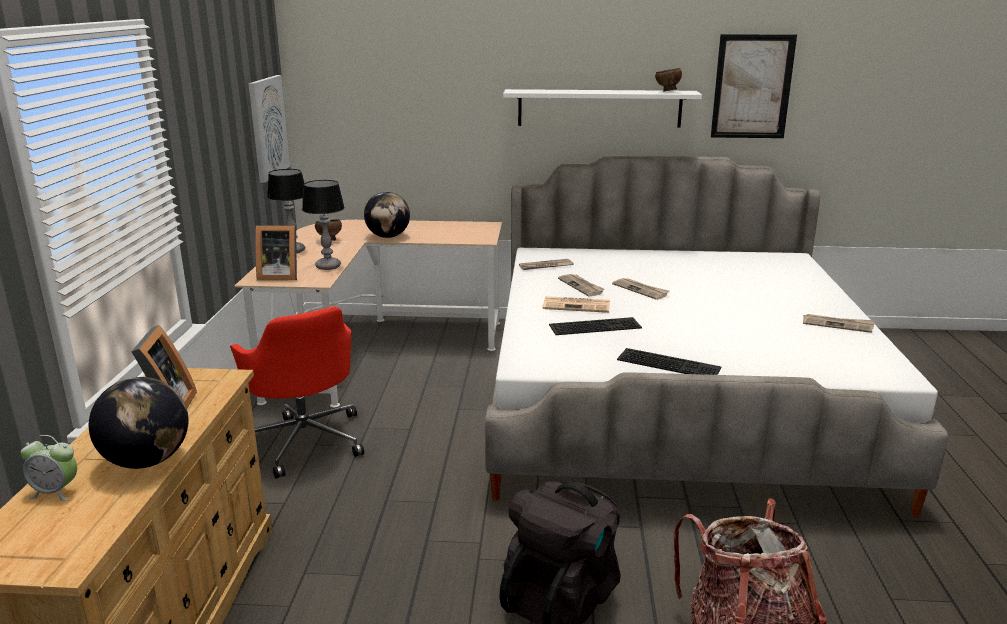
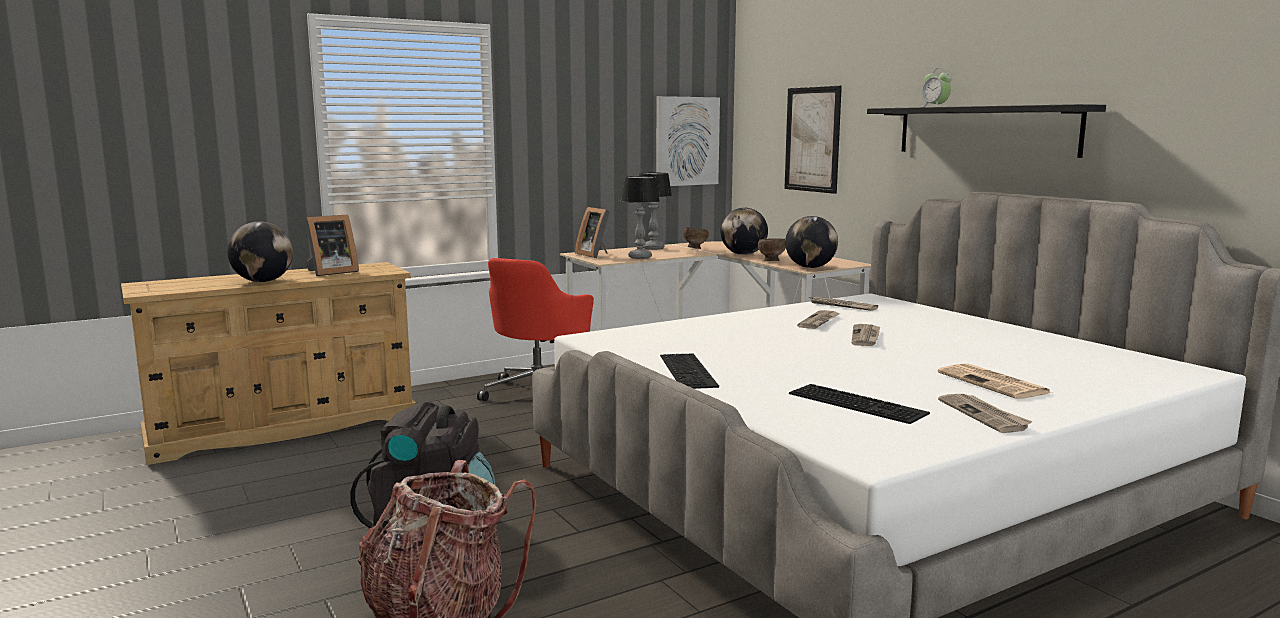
camera: 55 degrees right, 10 degrees down
alarm clock [21,435,77,501] -> alarm clock moved to [922,68,952,107]
white shelf [503,89,702,128] -> black shelf [867,104,1106,158]
newspaper [543,296,610,313] -> newspaper moved to [938,363,1052,399]
keyboard [549,317,642,335] -> keyboard moved to [789,384,930,424]
brown bowl [655,68,682,92] -> brown bowl moved to [758,238,786,261]
picture [711,34,797,138] -> picture moved to [784,86,842,194]
none -> globe [785,216,838,268]

